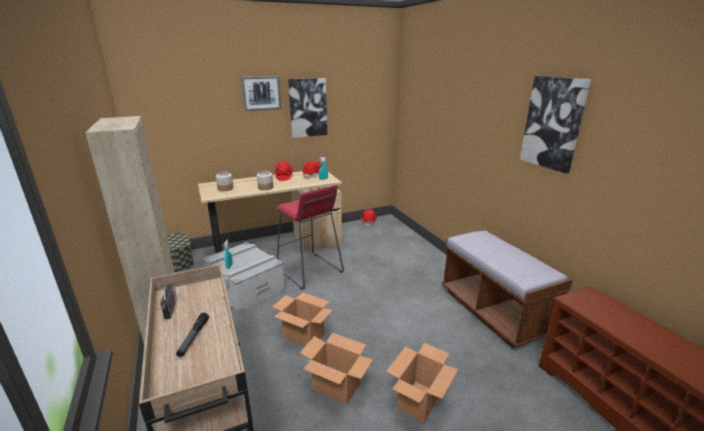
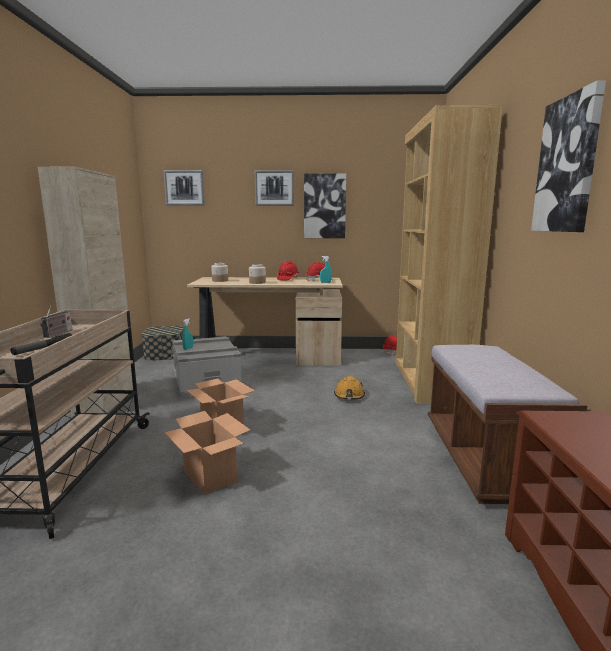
camera: 25 degrees right, 10 degrees down
red stool [276,185,344,290] -> none
cardboard box [386,343,458,424] -> none
none -> picture [163,170,205,206]
none -> orange hard hat [334,376,365,400]
none -> brown bookcase [396,105,503,404]

